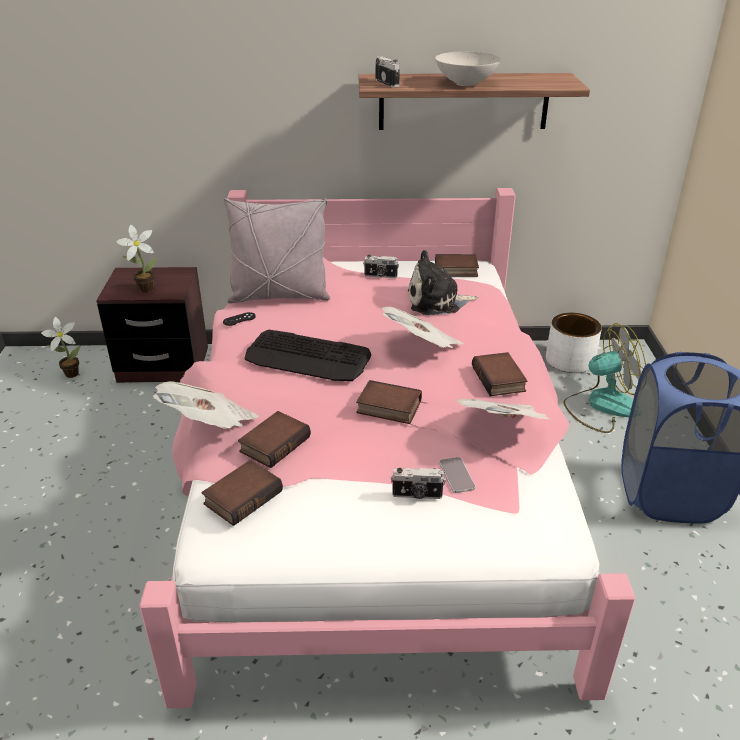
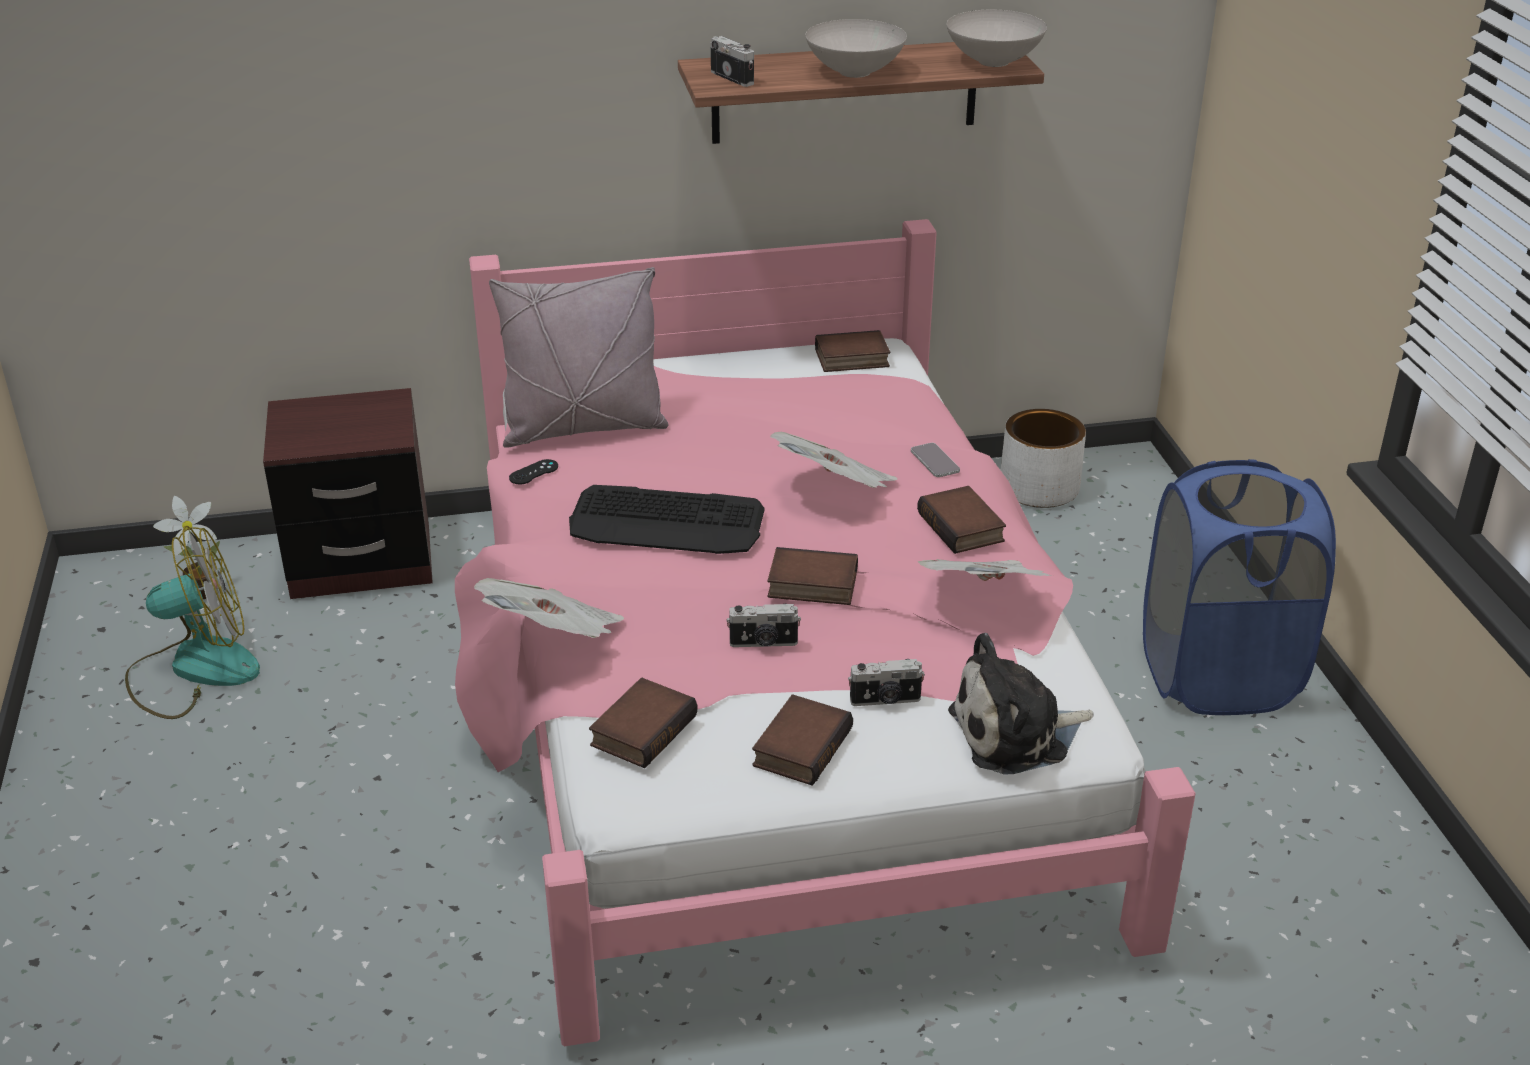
camera: 10 degrees left, 0 degrees up
potted plant [116,225,157,293] -> none
book [238,411,311,468] -> book moved to [752,695,853,786]
camera [363,255,399,278] -> camera moved to [727,604,801,647]
plush toy [408,250,478,315] -> plush toy moved to [948,633,1093,775]
phone [439,457,475,493] -> phone moved to [911,443,960,477]
fan [563,323,646,433] -> fan moved to [125,526,260,719]
none -> white bowl [947,10,1047,67]

